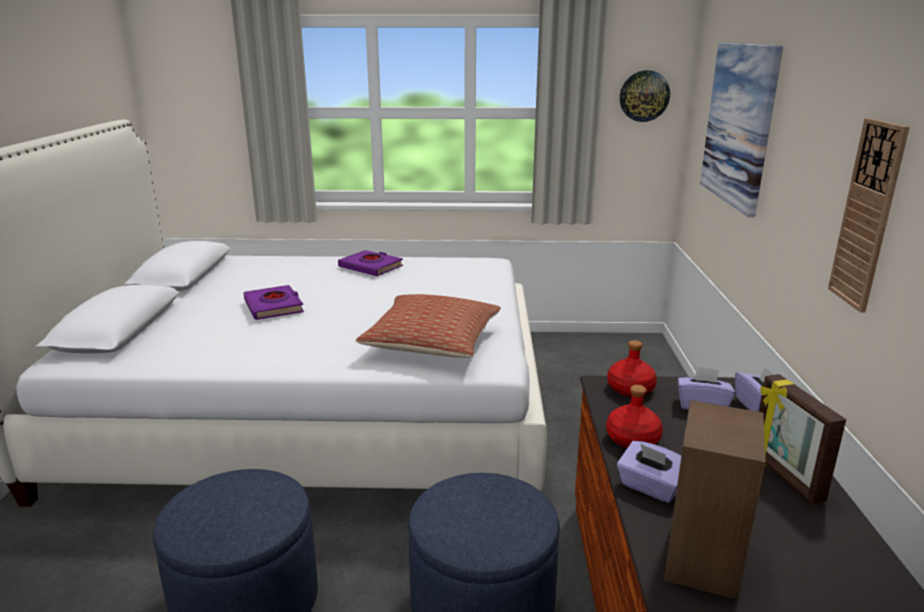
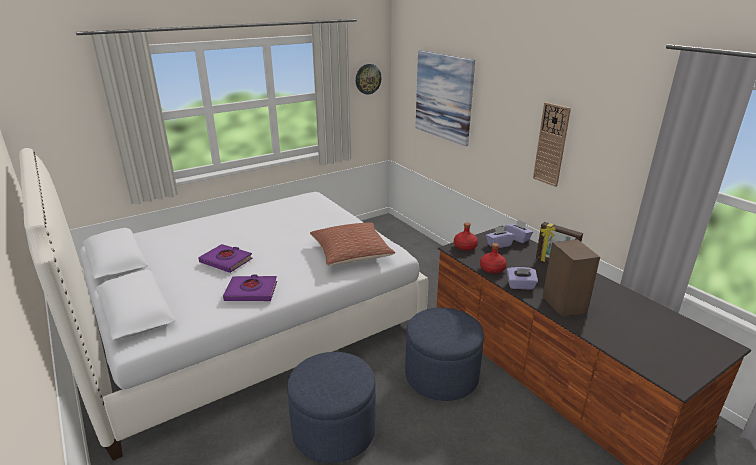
camera: 35 degrees left, 5 degrees up
purple book [338,250,403,276] -> purple book moved to [223,275,277,301]

